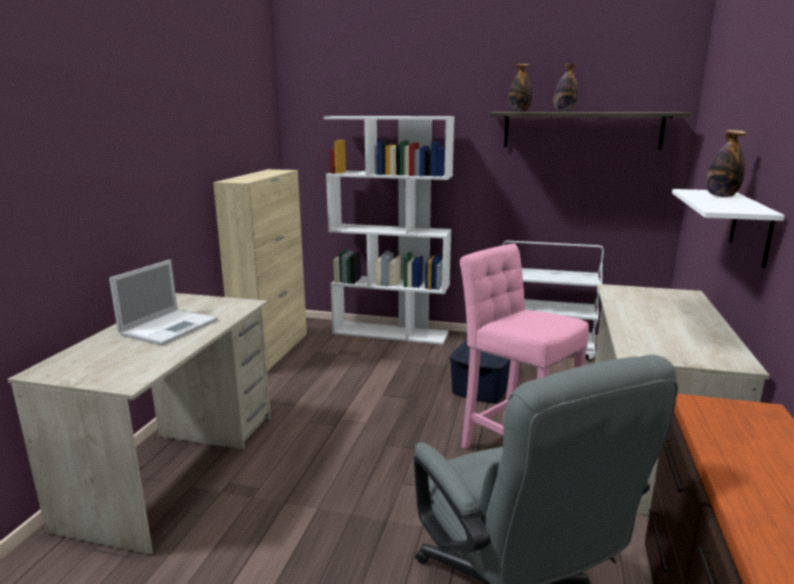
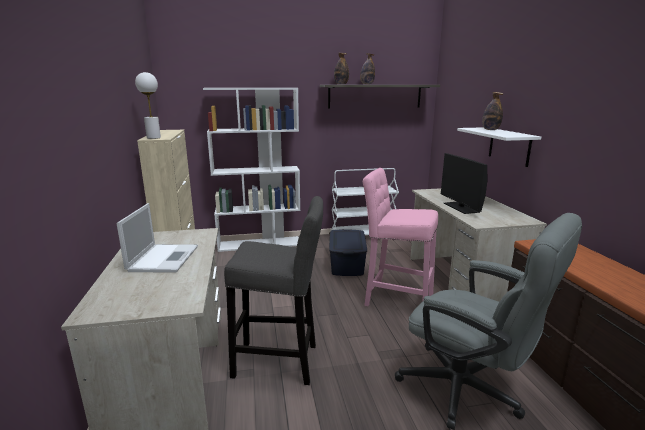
camera: 25 degrees left, 0 degrees up
none -> white table lamp [135,72,161,139]
none -> grey stool [224,196,323,385]
none -> monitor [441,153,488,214]

